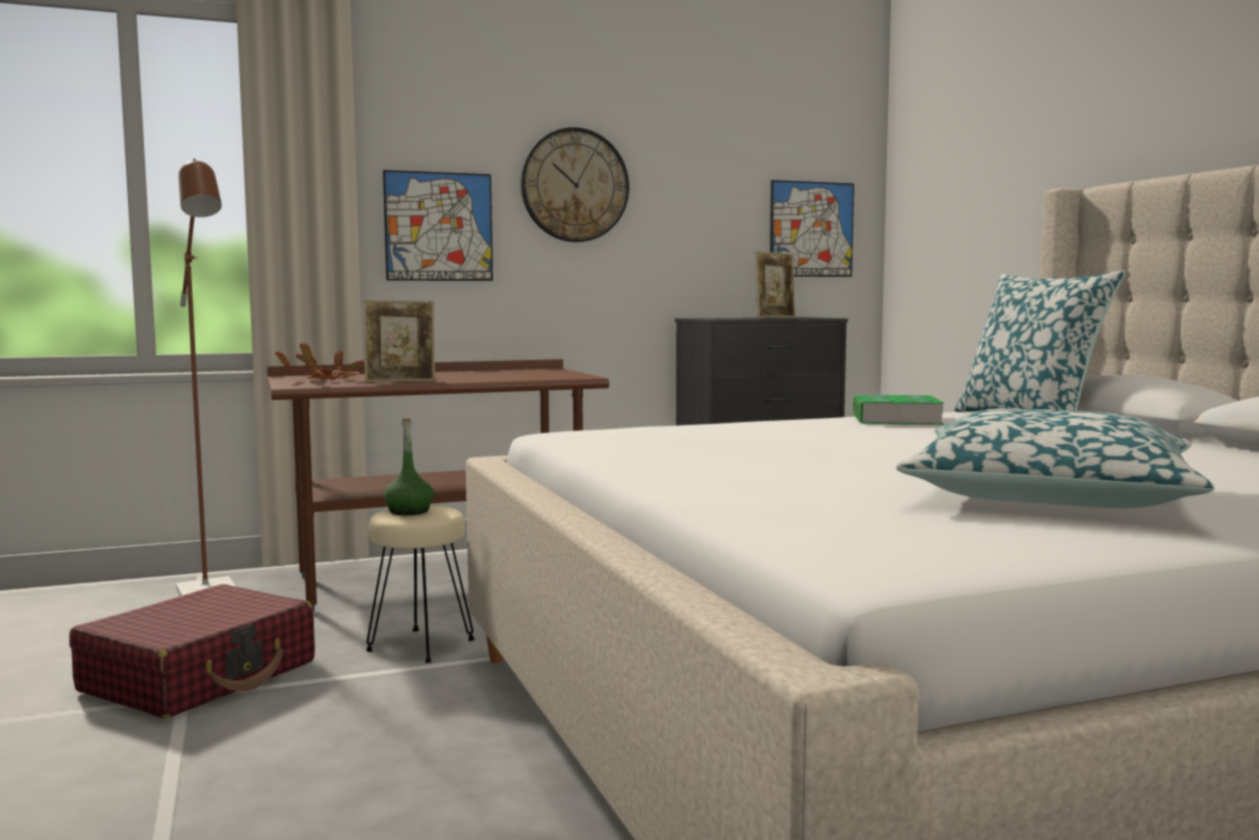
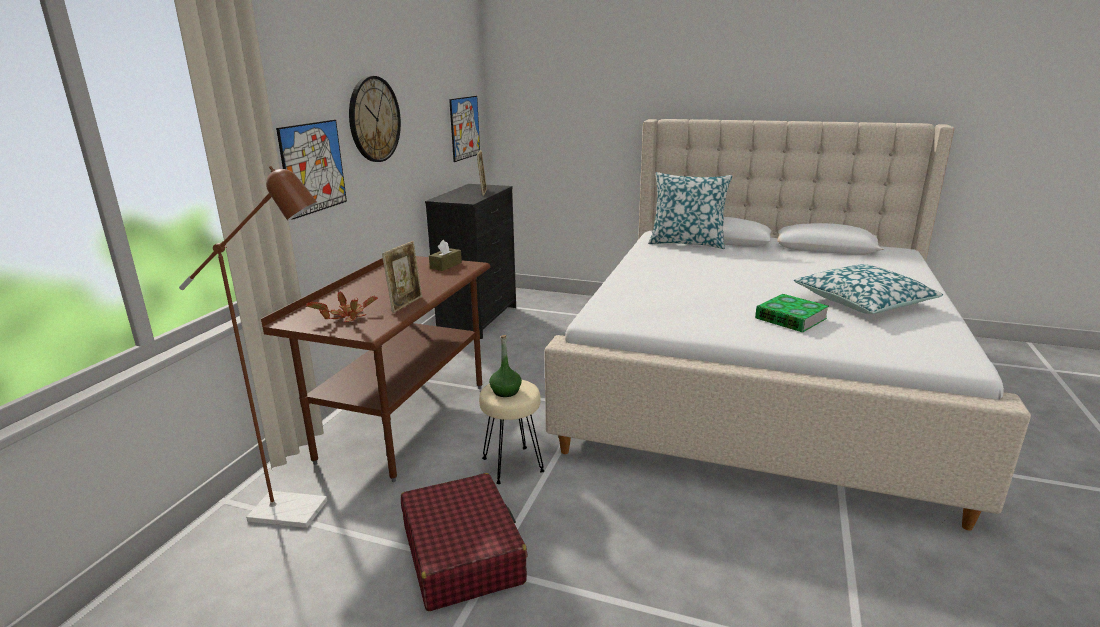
camera: 50 degrees left, 15 degrees up
book [853,395,944,425] -> book moved to [755,294,829,332]
none -> brown tissue box [429,240,462,271]

